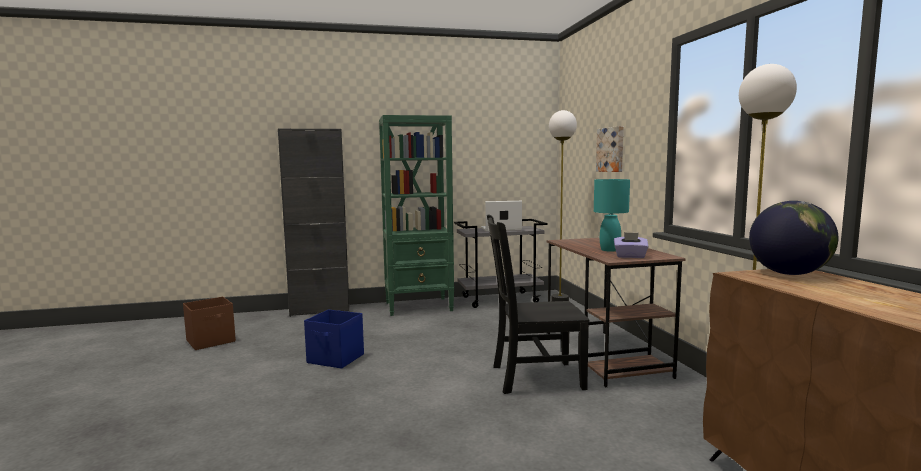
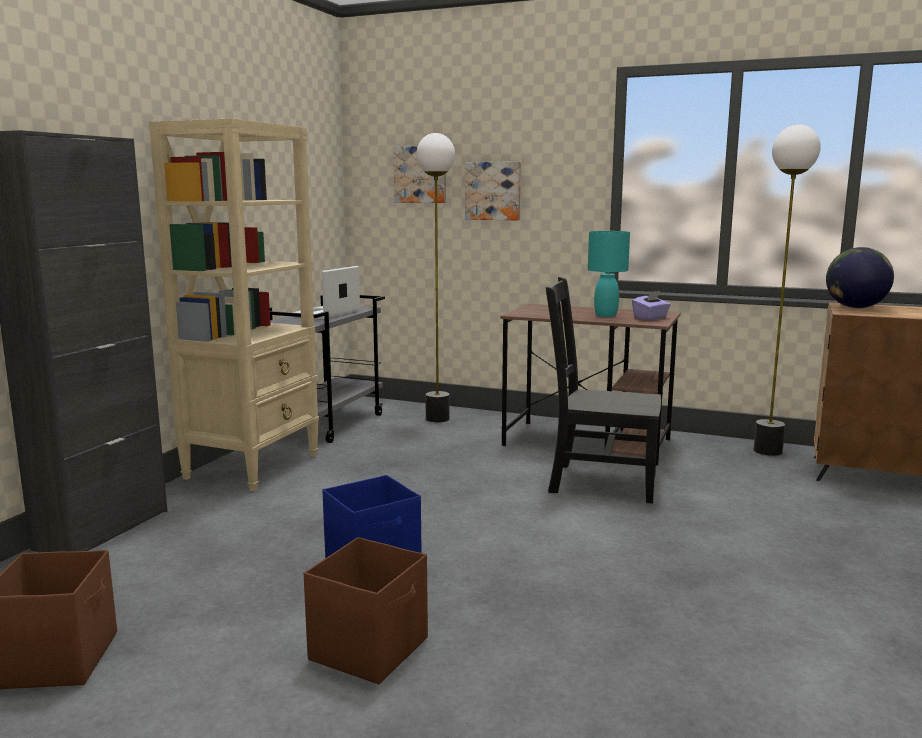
camera: 55 degrees left, 5 degrees up
green bookcase [379,115,454,316] -> beige bookcase [149,118,319,491]
black chair [487,214,589,394] -> black chair turned 75 degrees clockwise [545,277,661,503]
none -> brown storage box [304,537,428,684]
none -> picture [393,146,446,203]

